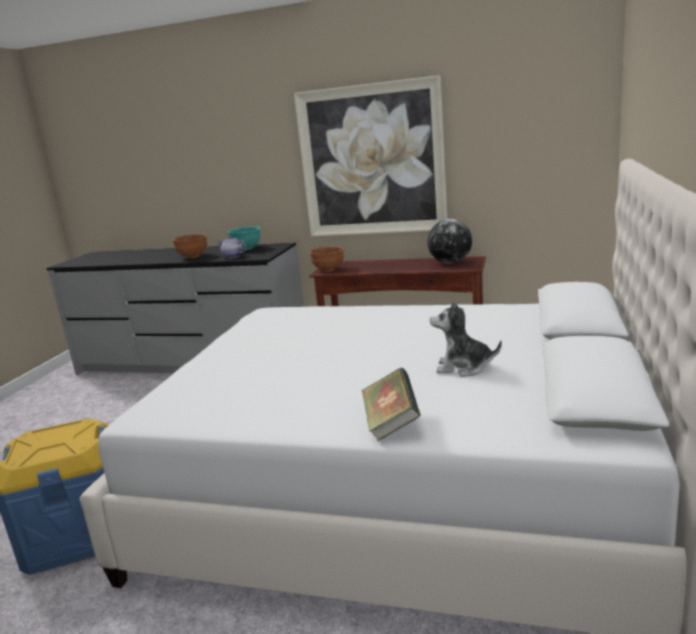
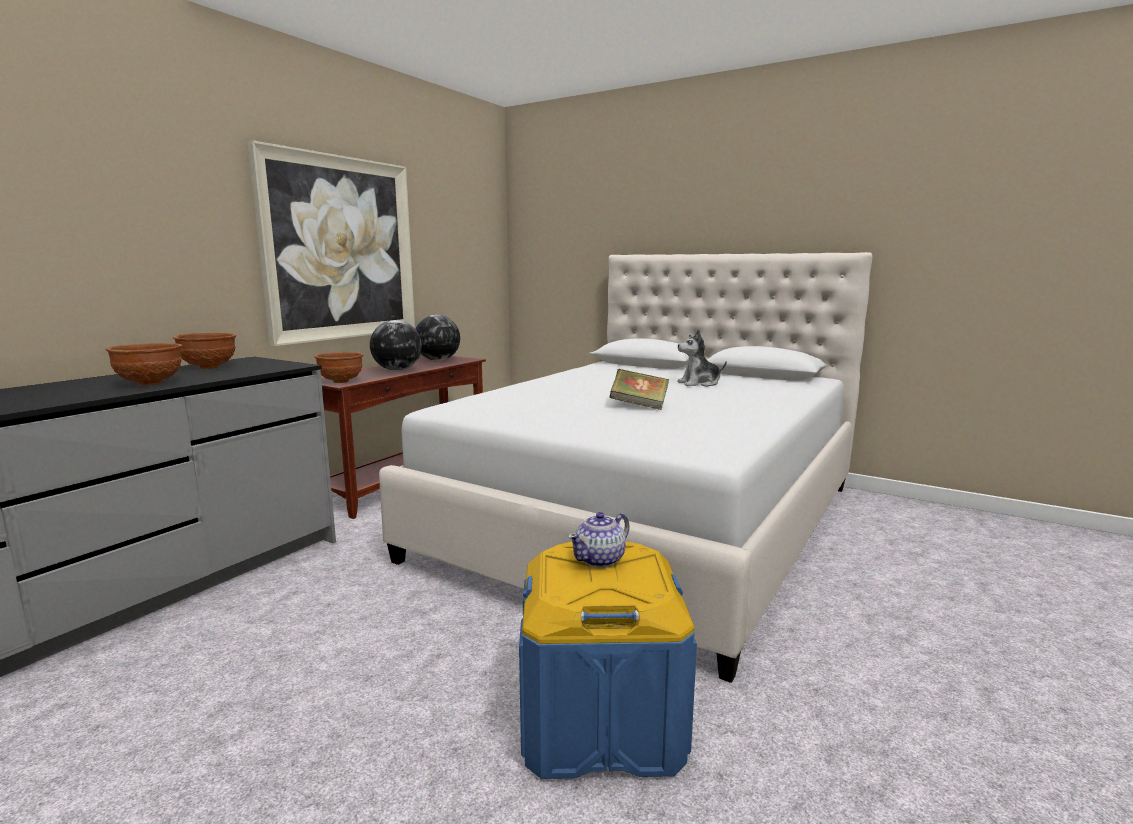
camera: 75 degrees left, 5 degrees down
teapot [217,236,246,258] -> teapot moved to [568,512,630,568]
turquoise bowl [227,226,261,250] -> brown bowl [173,333,237,369]
book [362,368,421,441] -> book moved to [609,369,669,410]
plush toy [430,301,502,377] -> plush toy turned 45 degrees clockwise [677,330,727,387]
none -> globe [370,320,422,371]

